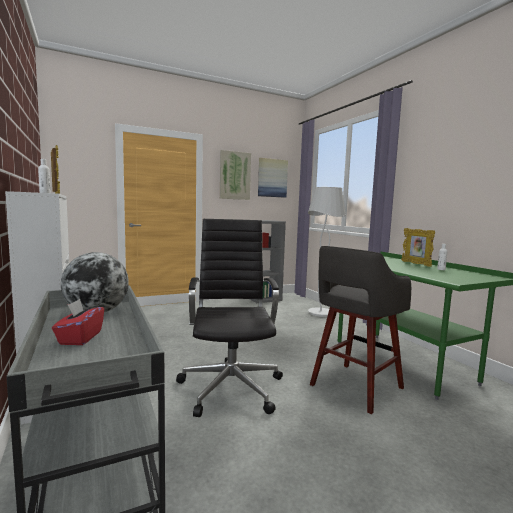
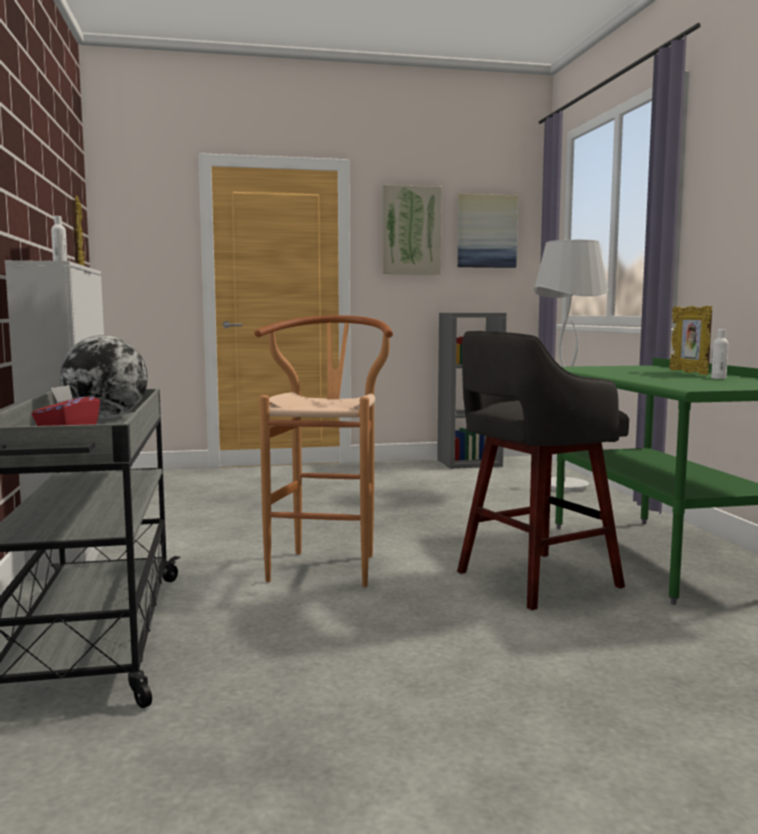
camera: 15 degrees right, 0 degrees up
black office chair [176,219,283,417] -> brown stool [254,315,393,587]

